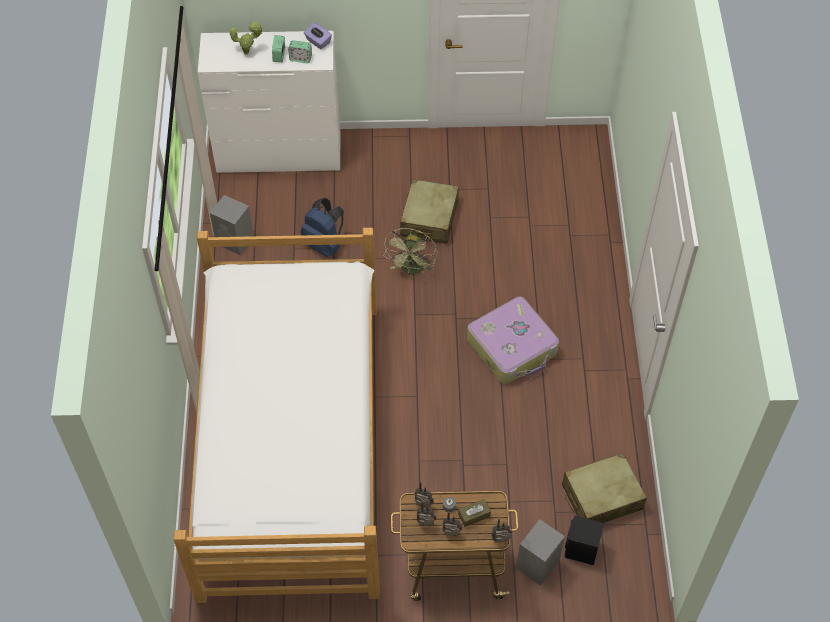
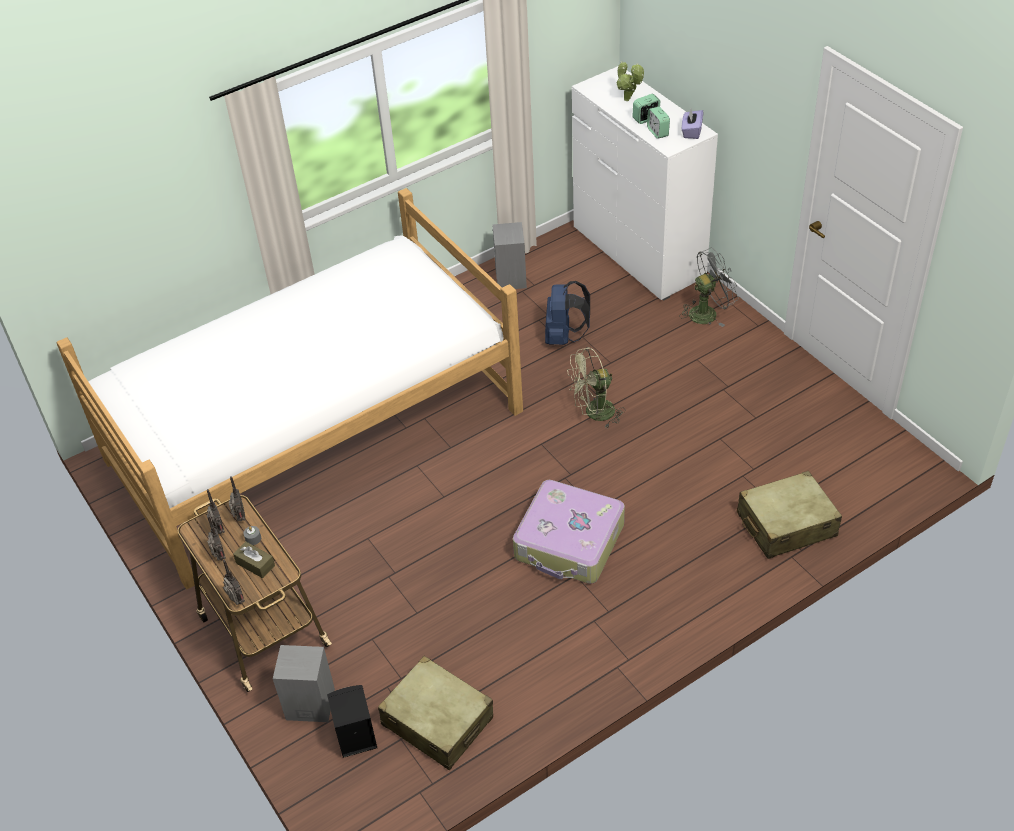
camera: 60 degrees right, 10 degrees down
beige suitcase [400,179,459,244] -> beige suitcase moved to [737,471,842,559]
none -> grey fan [679,248,739,327]

